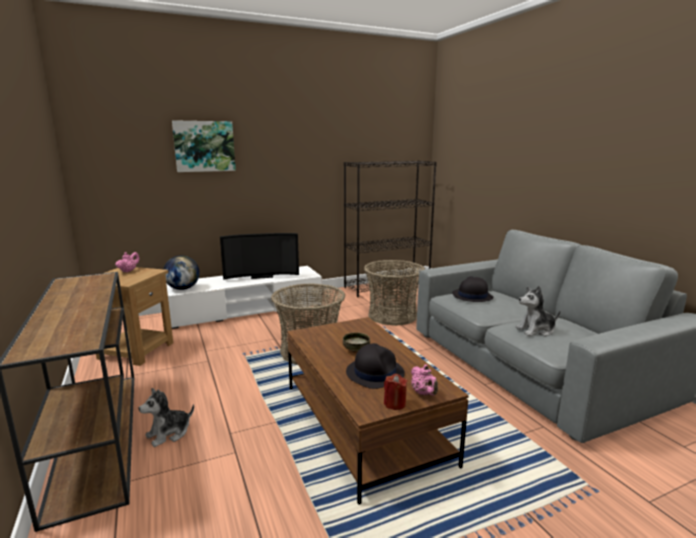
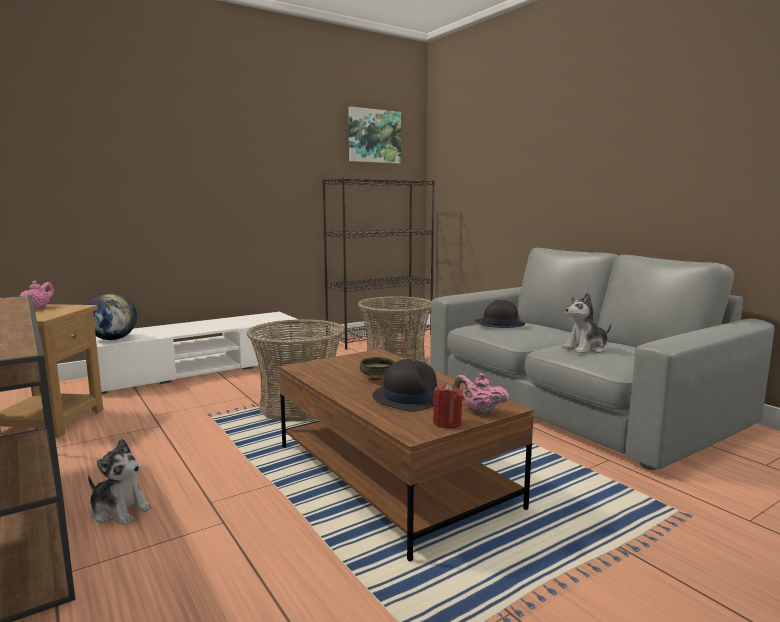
camera: 10 degrees left, 5 degrees down
plush toy [138,388,194,447] -> plush toy turned 105 degrees counterclockwise [88,439,153,525]
picture [172,120,236,172] -> picture moved to [348,106,401,164]
television [220,233,299,280] -> none
pink teapot [411,365,438,396] -> pink teapot turned 150 degrees clockwise [454,373,509,415]

